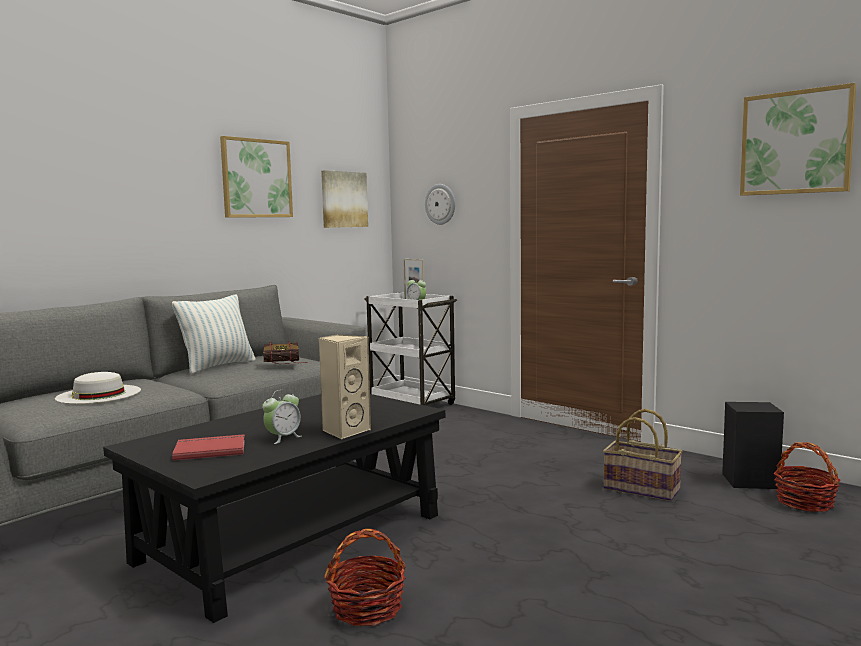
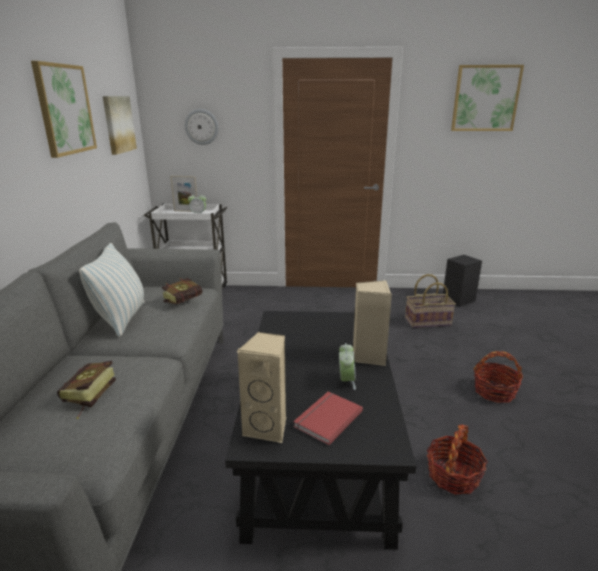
camera: 40 degrees left, 15 degrees up
white hat [55,372,141,404] -> book [57,361,116,419]
basket [773,442,840,512] -> basket moved to [474,351,523,403]
none -> beige speaker [236,332,286,443]

